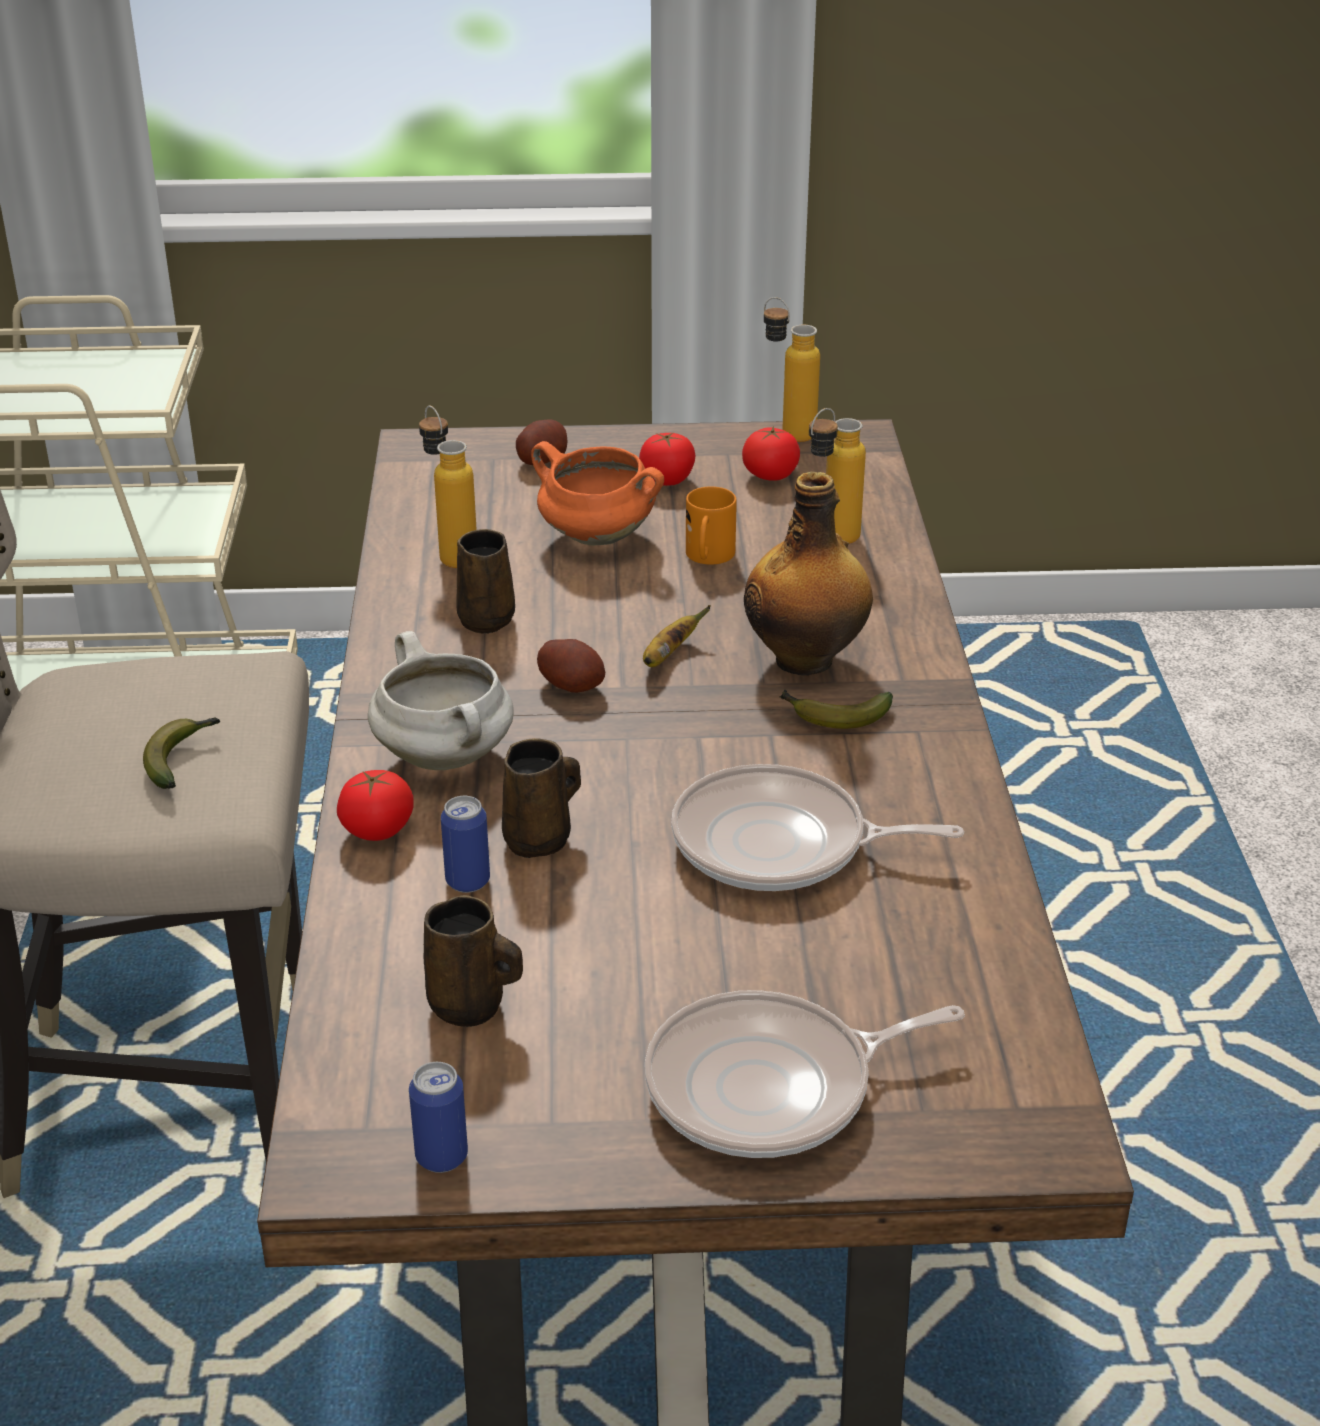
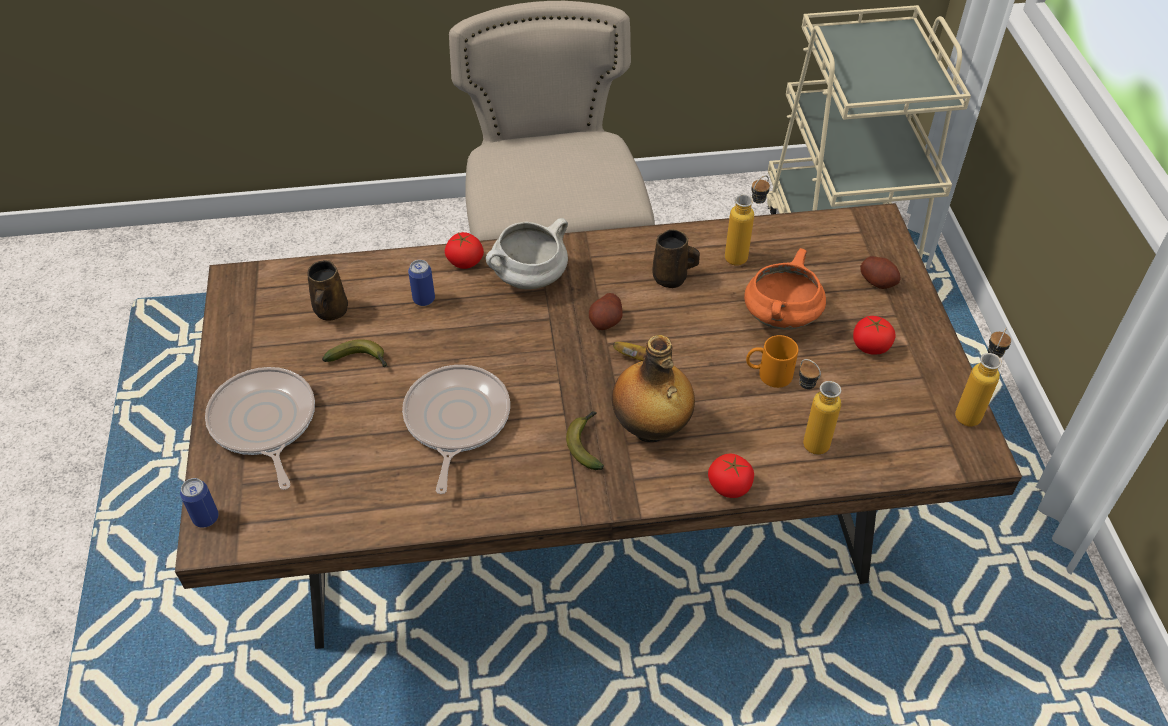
camera: 85 degrees right, 15 degrees up
banana [143,717,220,789] -> banana moved to [322,339,388,367]
can [409,1062,468,1173] -> can moved to [180,478,219,527]
brown mug [502,738,581,858] -> none
tomato [742,426,800,481] -> tomato moved to [708,453,754,498]

